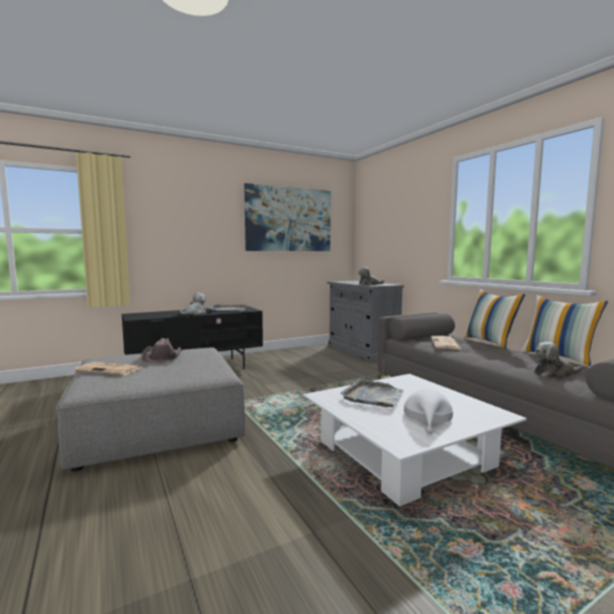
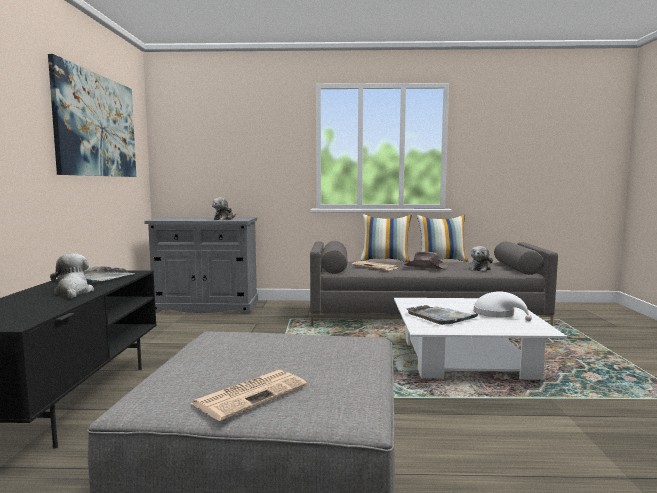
camera: 60 degrees left, 0 degrees up
brown hat [141,338,182,363] -> brown hat moved to [403,251,449,269]

